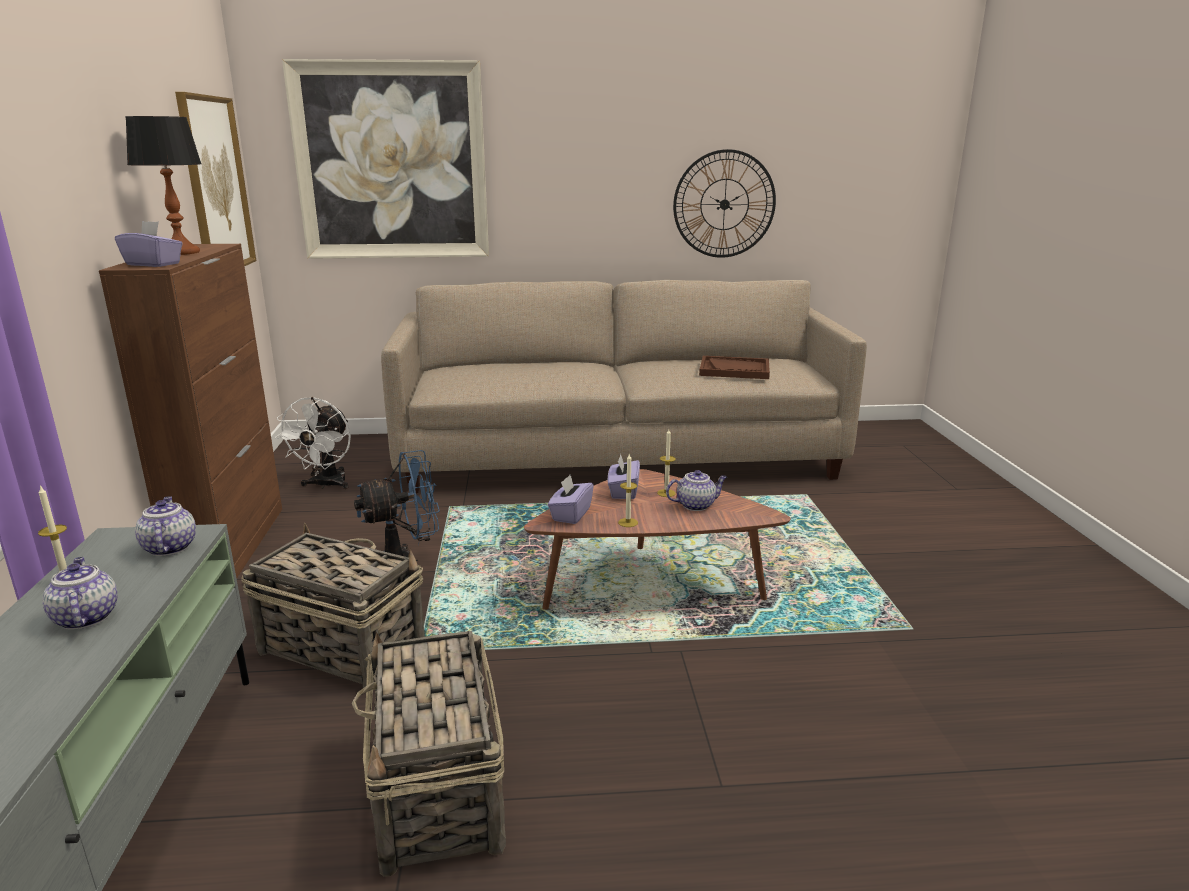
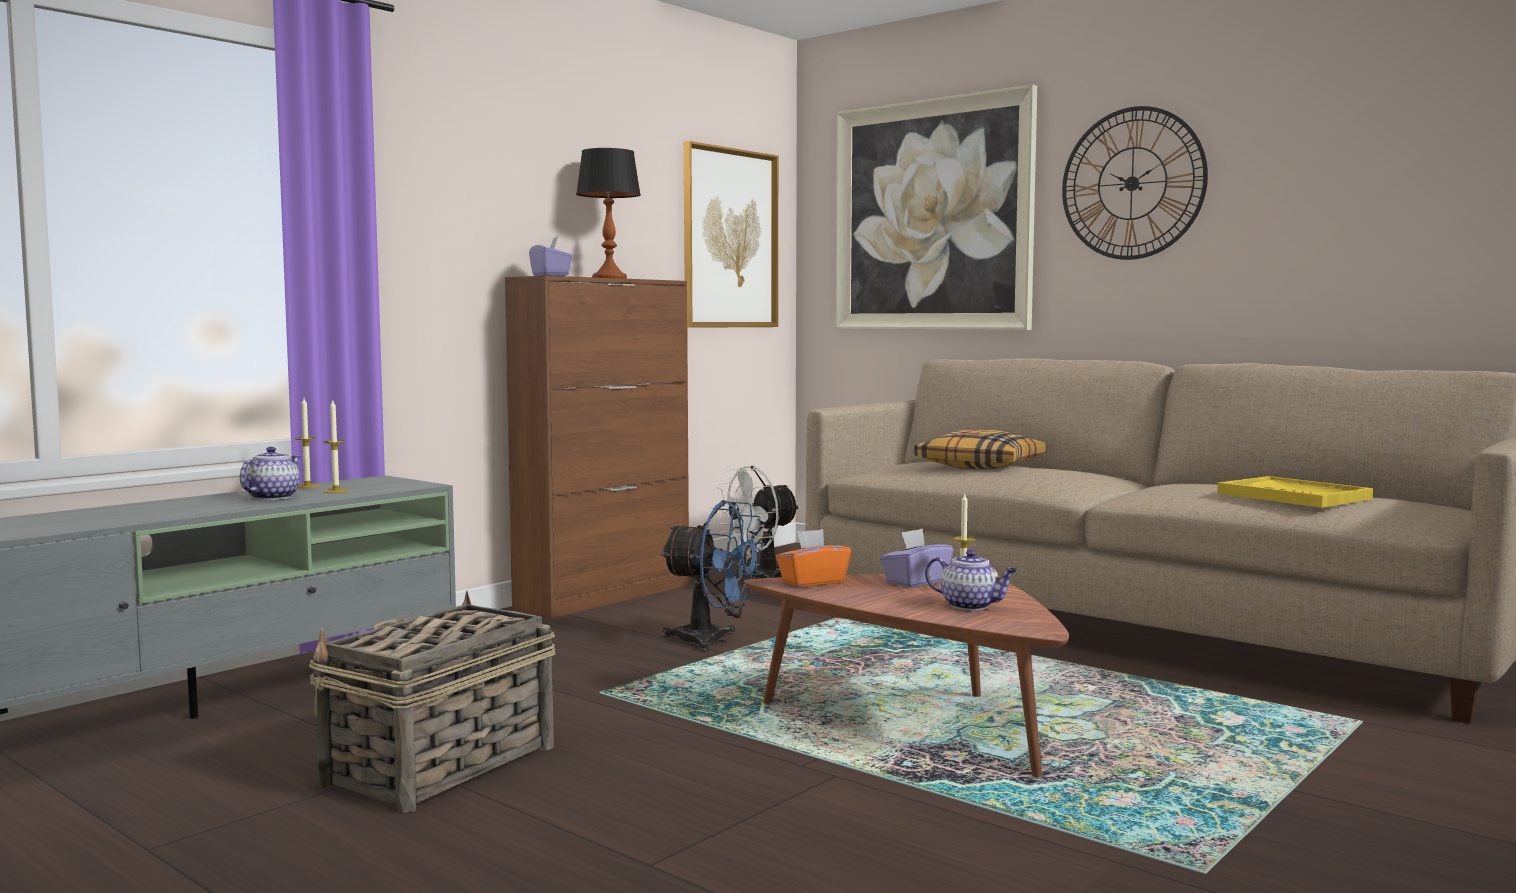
camera: 45 degrees right, 15 degrees down
teapot [135,496,196,556] -> none
basket [241,523,425,688] -> none
purple tissue box [548,474,594,524] -> orange tissue box [776,529,851,587]
candle [618,454,638,527] -> candle moved to [323,400,349,493]
wall clock [673,149,776,258] -> wall clock moved to [1062,106,1208,260]
brown tray [699,356,770,379] -> yellow tray [1217,476,1373,508]
none -> pillow [914,430,1047,469]

